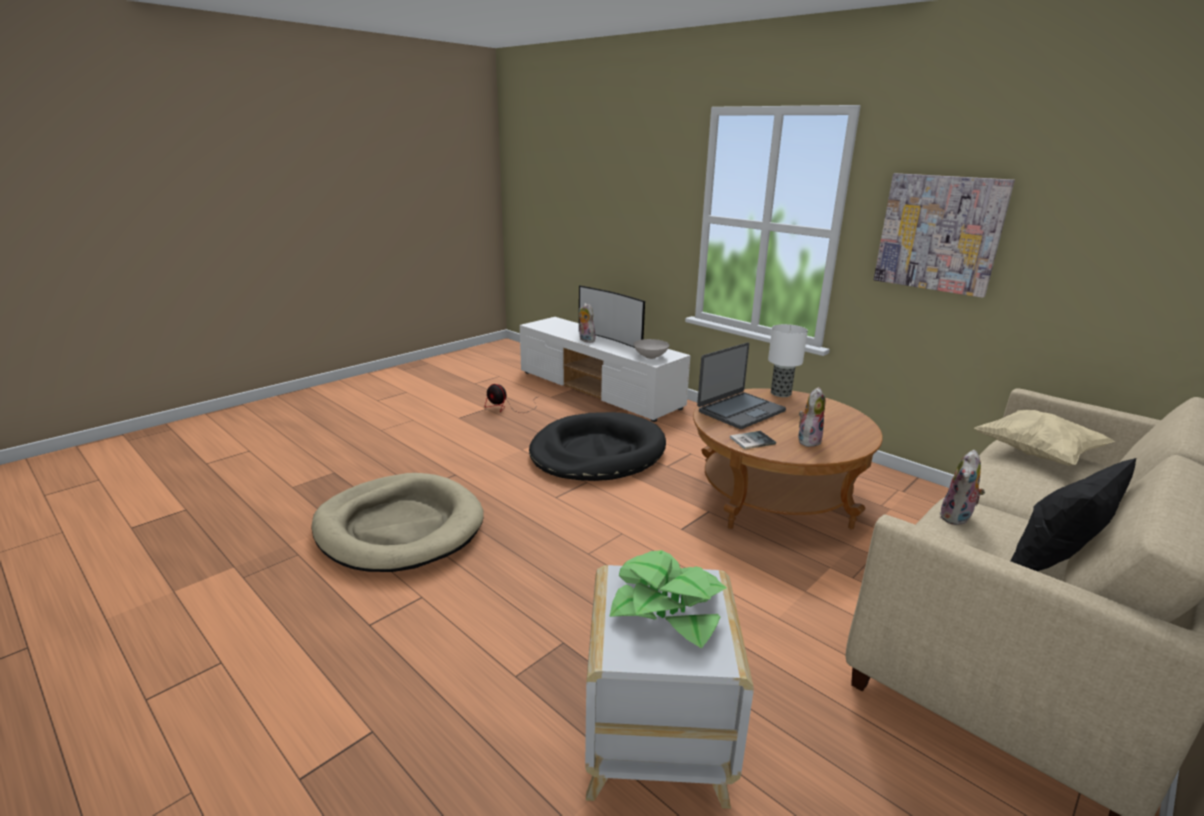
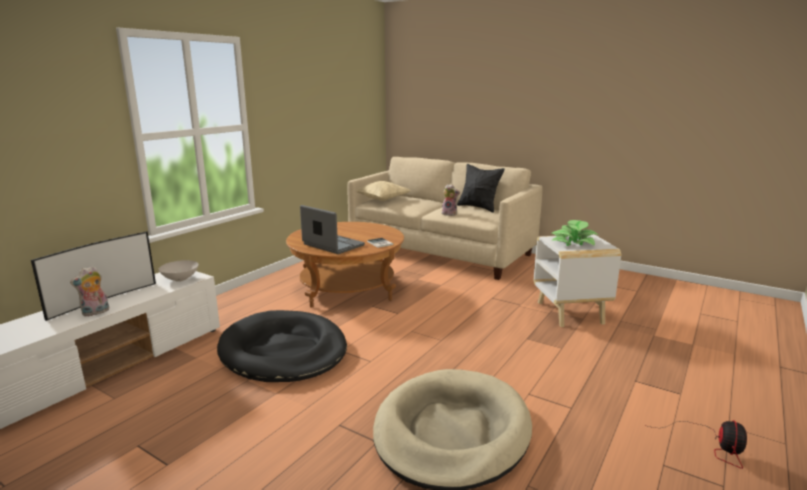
camera: 100 degrees left, 5 degrees down
fan [485,384,539,413] -> fan moved to [648,420,747,469]
table lamp [768,324,808,397] -> none
plush toy [797,387,825,447] -> none
picture [874,173,1015,298] -> none

